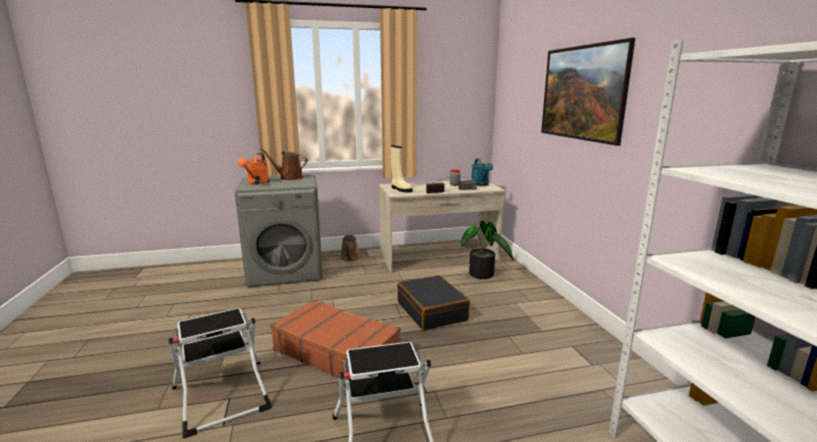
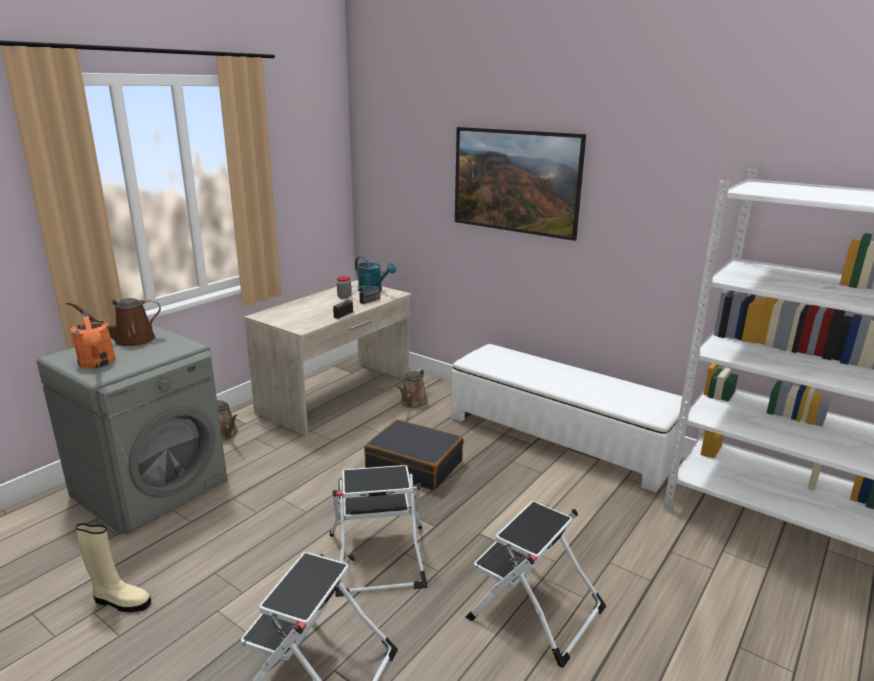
camera: 40 degrees left, 5 degrees up
brown suitcase [270,300,400,380] -> step ladder [330,465,428,597]
beige boot [391,145,413,193] -> beige boot moved to [76,523,151,612]
potted plant [461,221,513,279] -> brown watering can [396,369,428,408]
none -> white bench [451,344,688,492]

